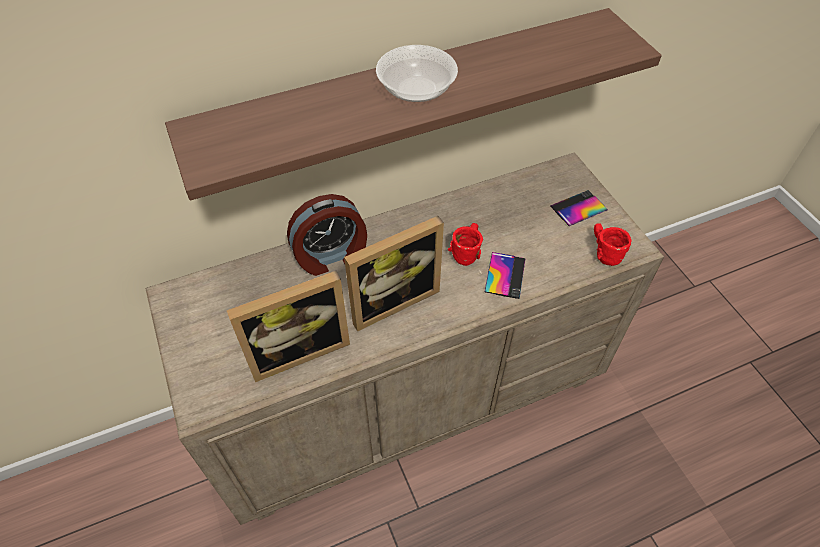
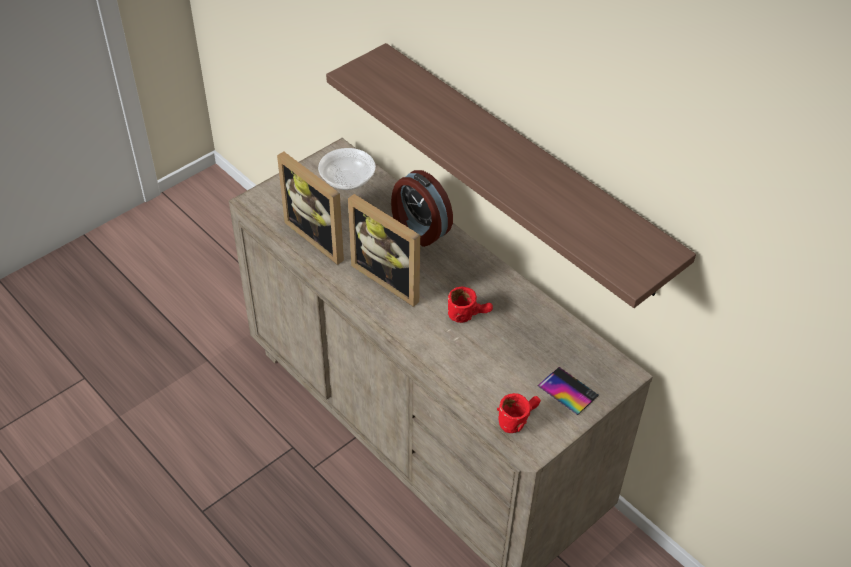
camera: 70 degrees right, 5 degrees down
bowl [376,45,458,102] -> bowl moved to [318,148,376,190]
phone [485,252,525,299] -> none

